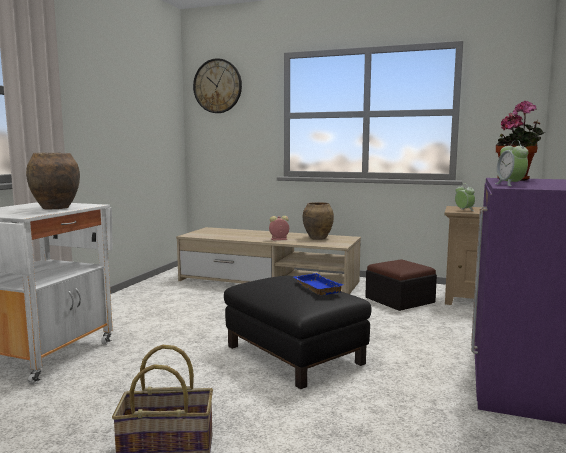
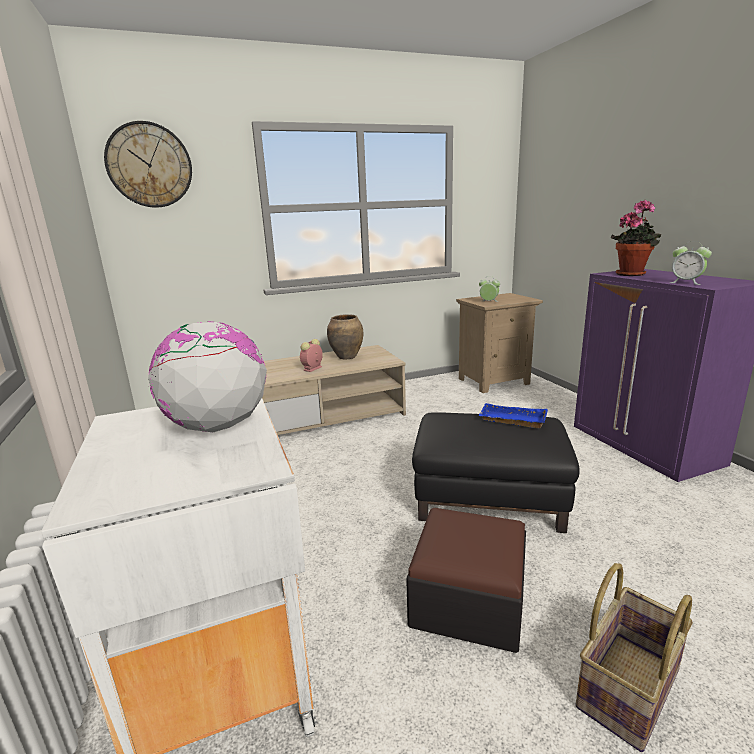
camera: 40 degrees left, 10 degrees up
brown vase [26,153,80,209] -> globe [148,321,267,432]
ottoman [365,259,437,311] -> ottoman moved to [406,508,526,653]

